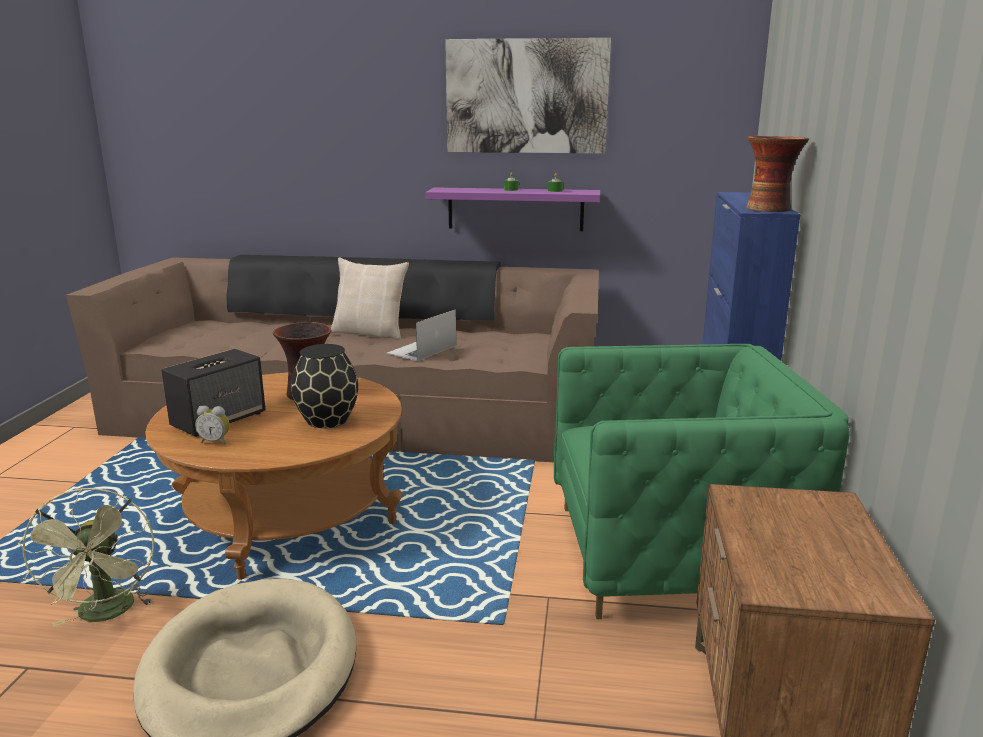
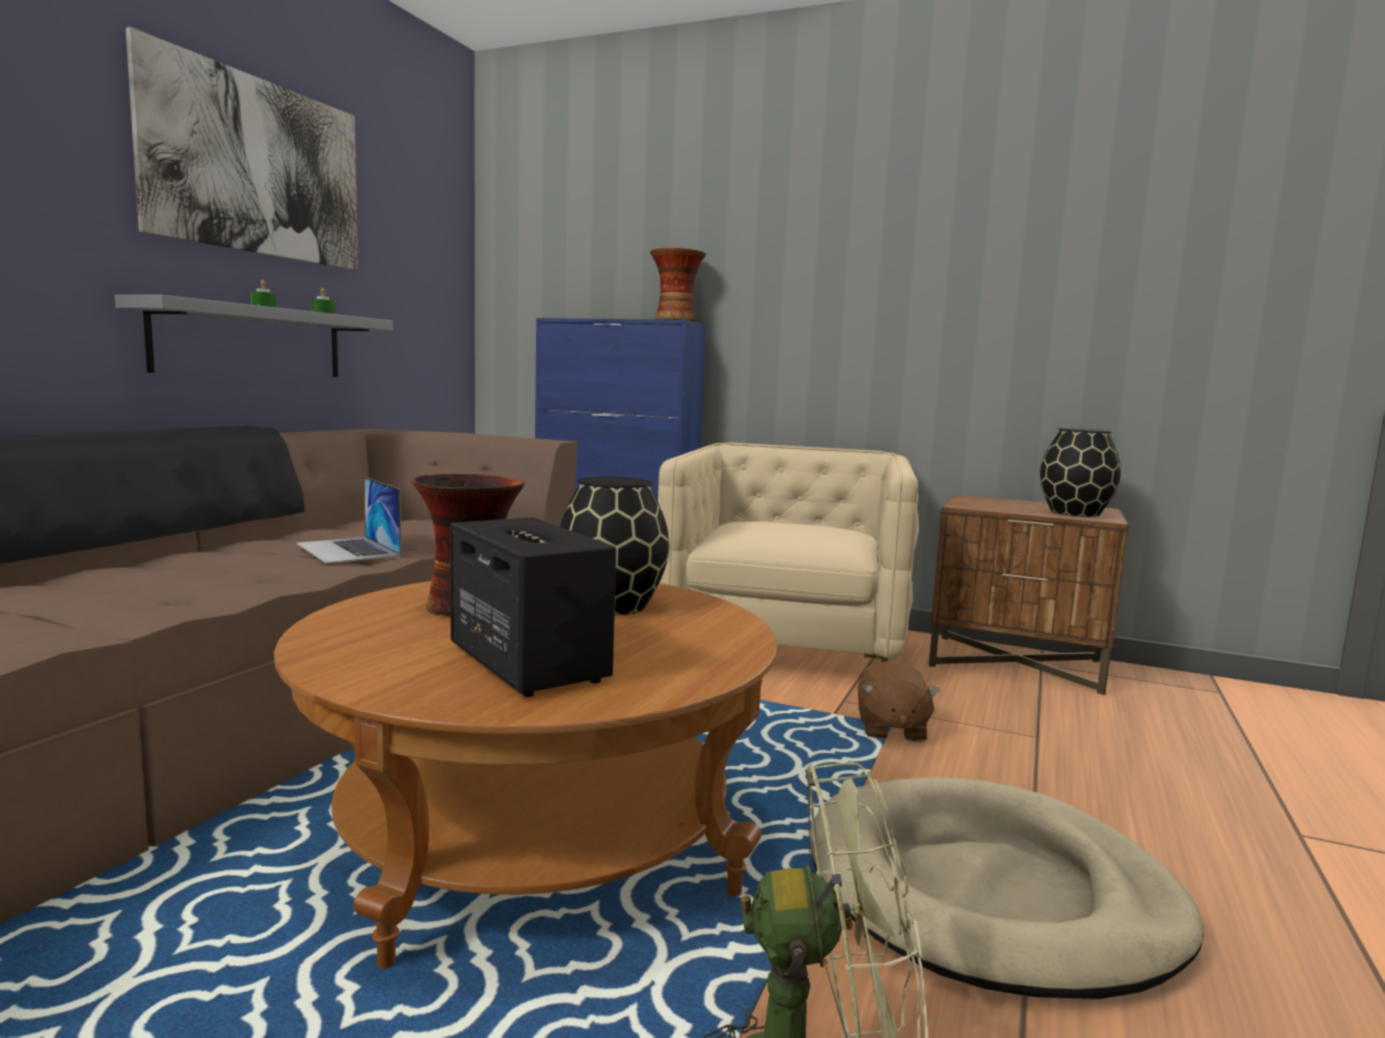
camera: 75 degrees left, 10 degrees down
alarm clock [195,405,230,445] -> none
beige pillow [331,257,409,339] -> none
purple shelf [426,187,600,231] -> grey shelf [115,295,393,377]
green armchair [554,344,850,619] -> beige armchair [658,443,919,662]
none -> brown plush toy [858,661,940,742]
none -> black vase [1040,428,1121,517]

